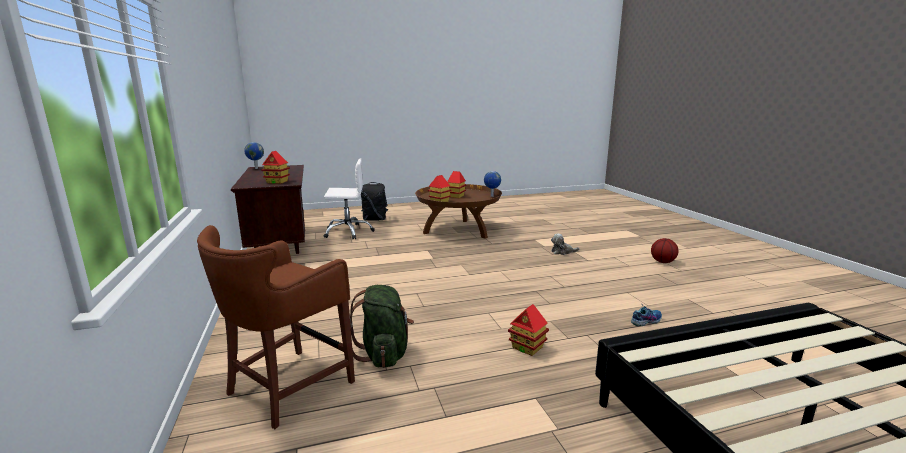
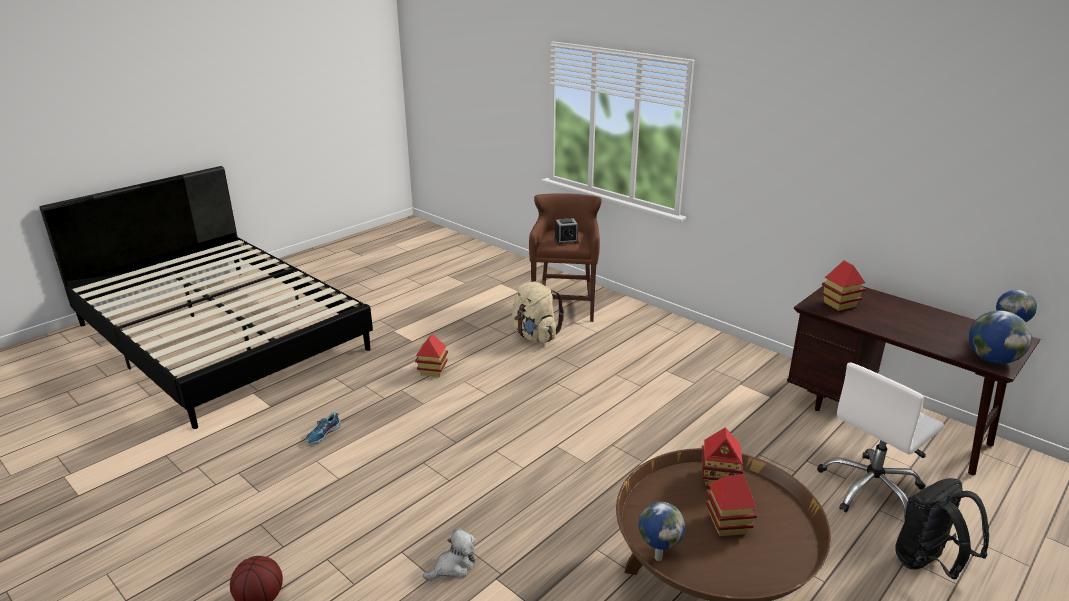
camera: 150 degrees right, 10 degrees up
green backpack [350,285,414,368] -> beige backpack [512,281,565,343]
none -> alarm clock [554,218,579,245]
none -> globe [969,311,1032,364]

